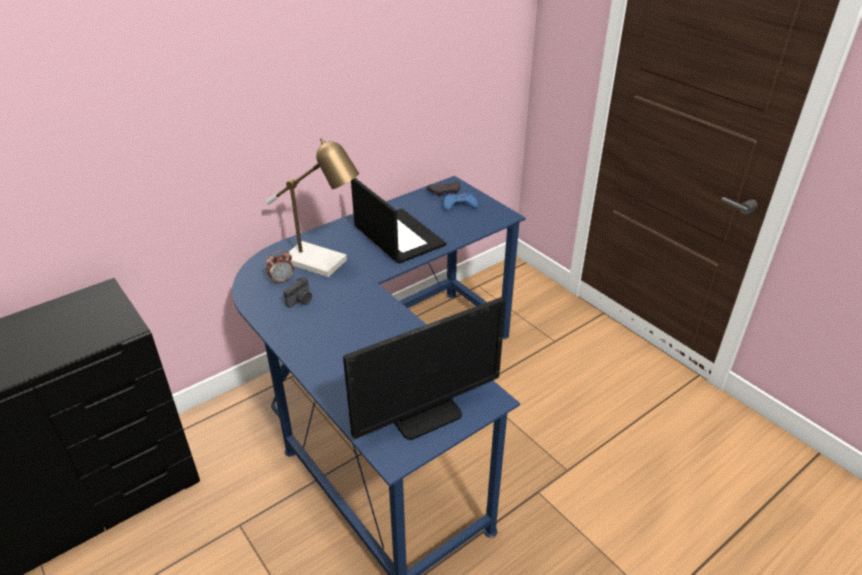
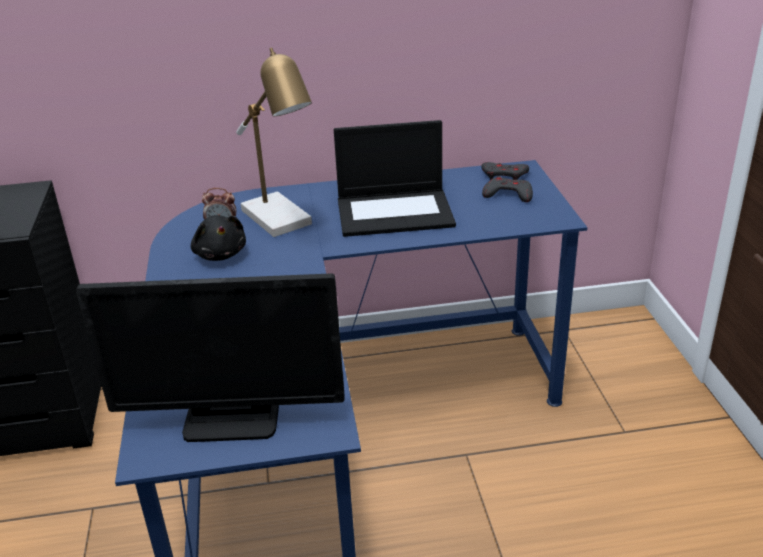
camera: 30 degrees right, 5 degrees down
camera [283,277,312,308] -> black plush toy [191,215,246,261]
laptop [351,178,446,264] -> laptop turned 90 degrees clockwise [334,120,456,237]
blue game controller [443,193,479,211] -> grey game controller [482,176,533,202]

